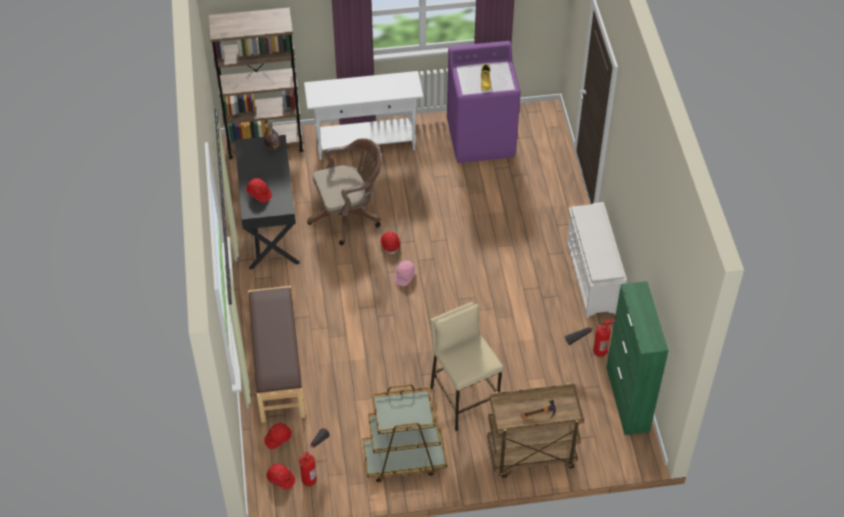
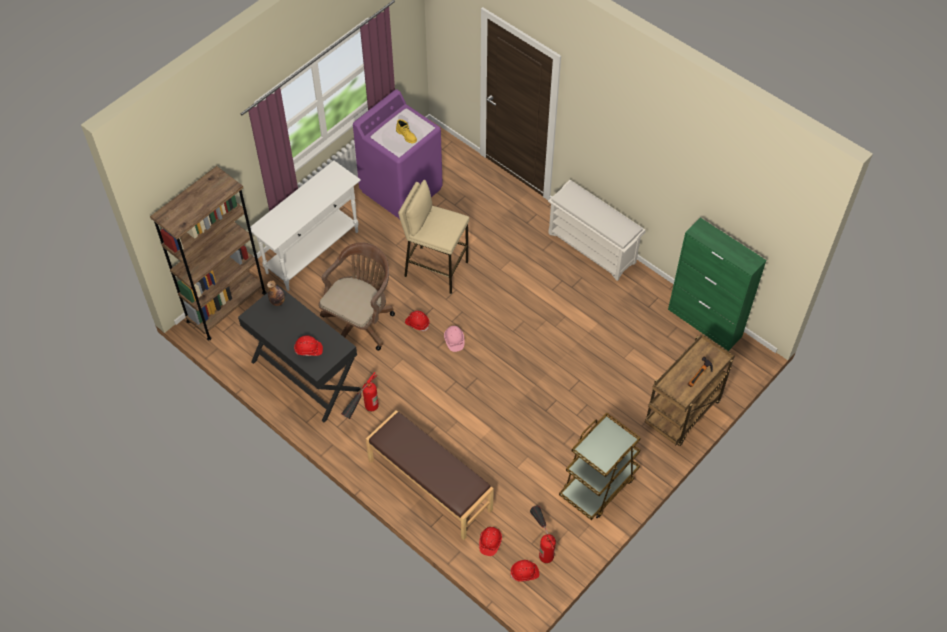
camera: 40 degrees left, 5 degrees up
beige stool [430,302,503,431] -> beige stool moved to [398,180,469,294]
fire extinguisher [565,318,615,357] -> fire extinguisher moved to [341,372,379,419]

